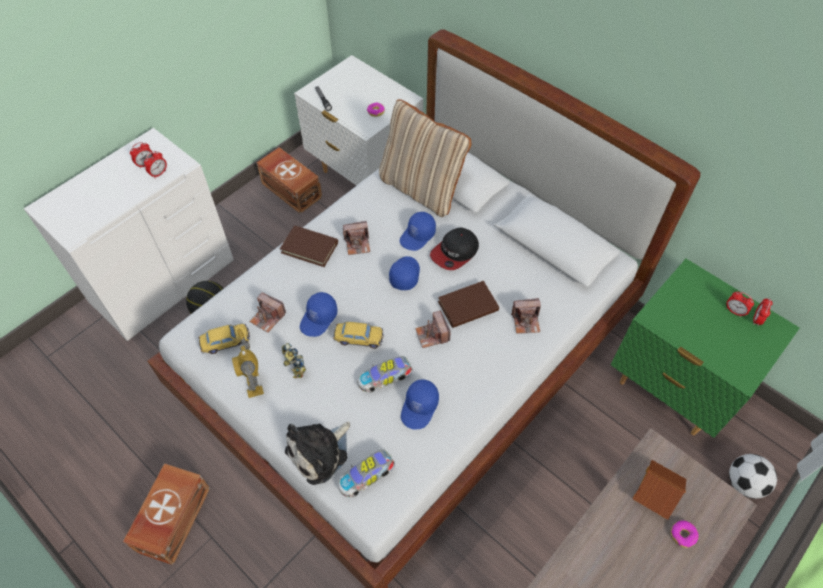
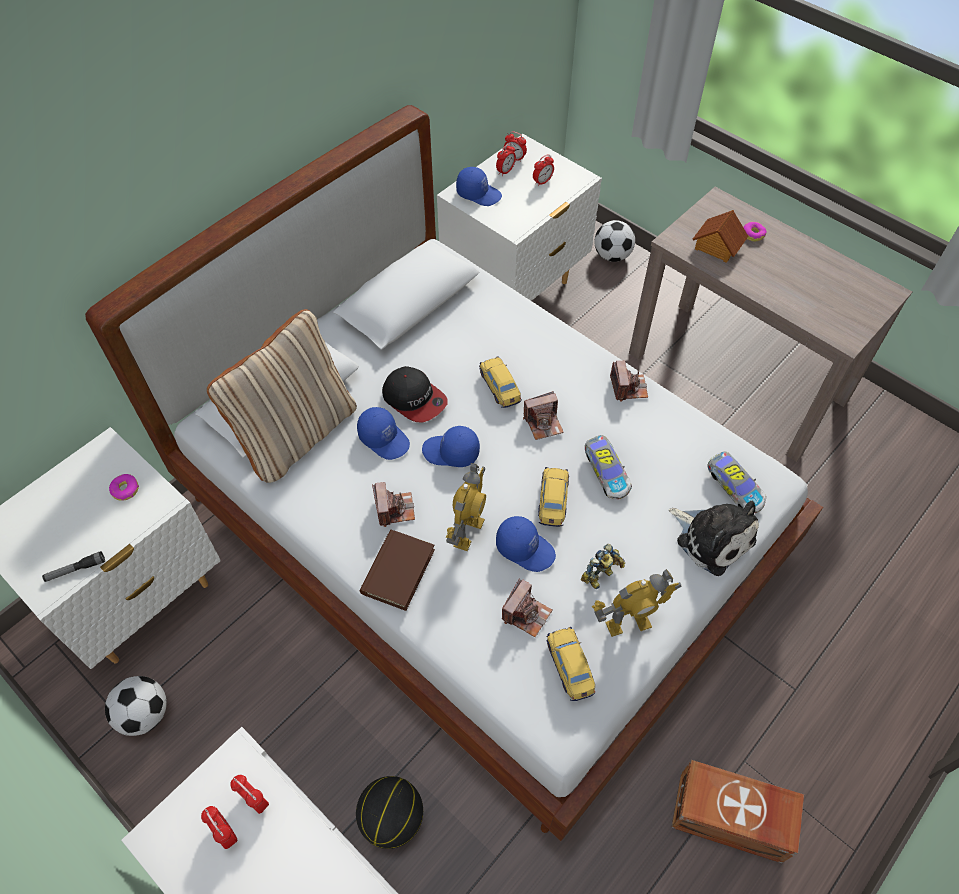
camera: 90 degrees left, 0 degrees up
brown storage box [256,147,322,214] -> football [105,676,167,736]
blue cap [401,379,439,430] -> blue cap moved to [456,167,502,206]
brown book [438,281,499,328] -> toy car [479,356,522,408]
camera [511,298,541,334] -> camera moved to [610,361,648,402]
green nightstand [611,259,800,438] -> white nightstand [437,134,602,301]
none -> toy robot [446,463,486,551]
none -> alarm clock [533,154,554,187]

